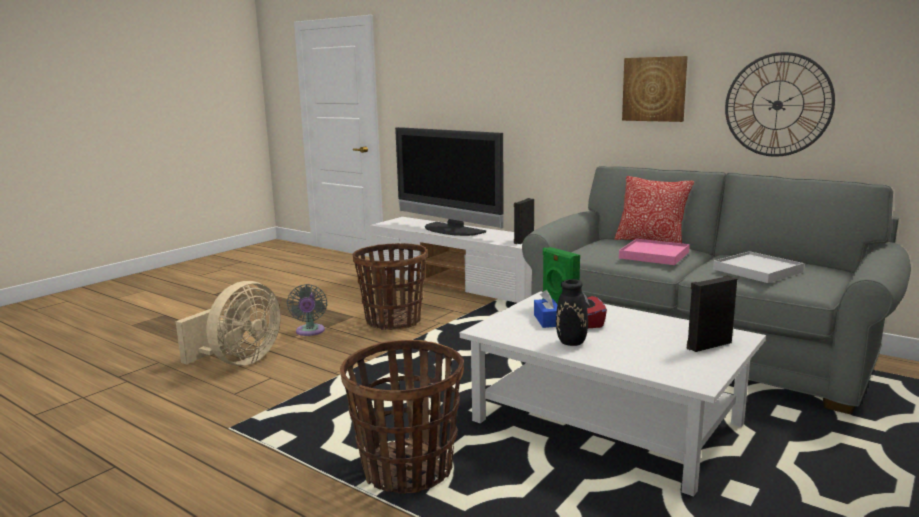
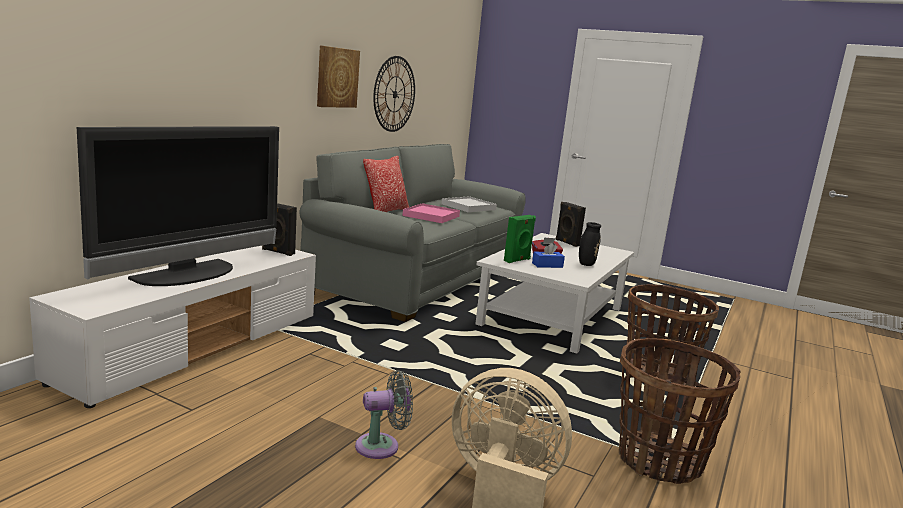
camera: 100 degrees left, 0 degrees up
basket [353,243,427,330] -> basket moved to [619,338,741,484]

